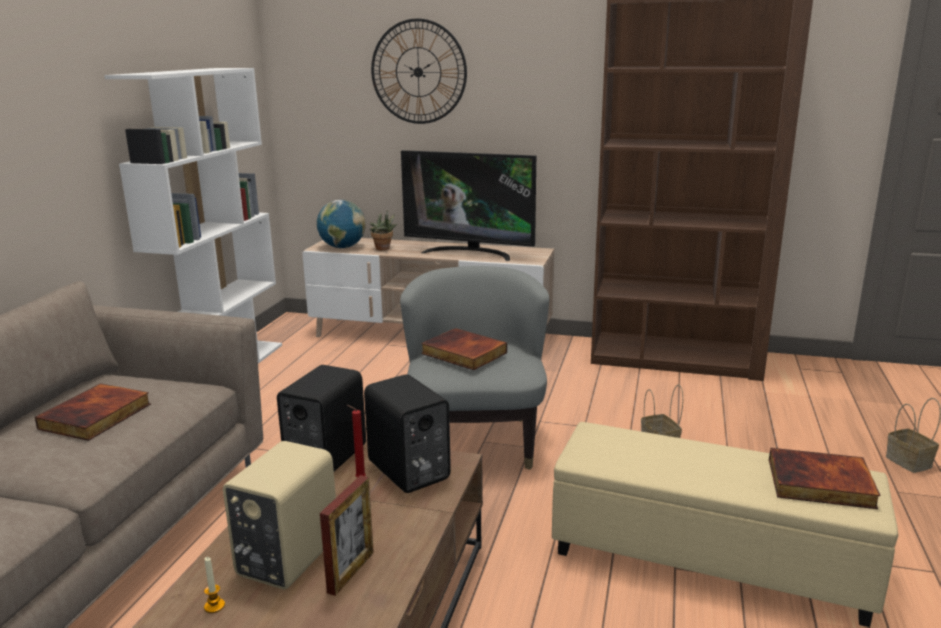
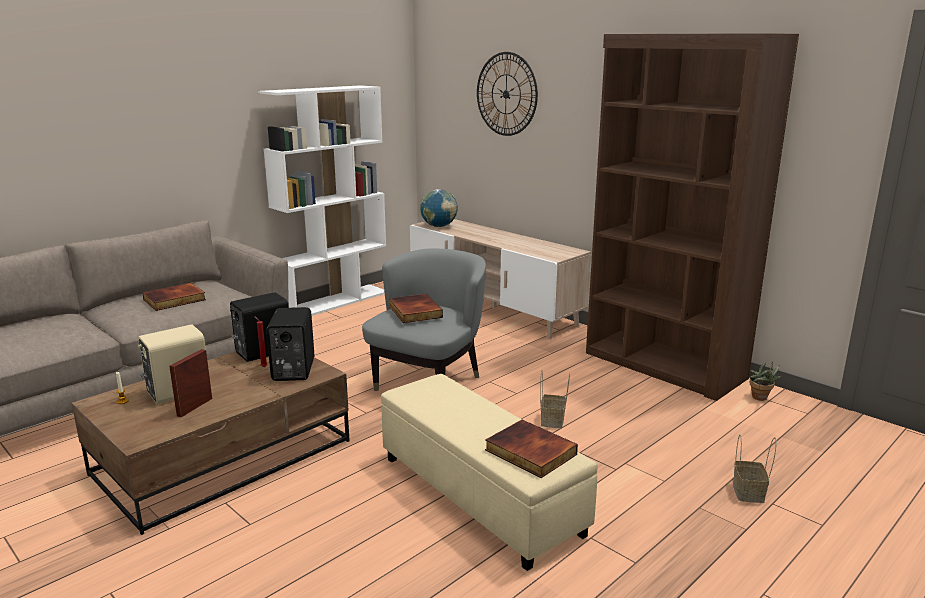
camera: 30 degrees right, 0 degrees up
picture frame [320,475,374,596] -> picture frame turned 150 degrees clockwise [169,349,212,417]
potted plant [369,210,397,250] -> potted plant moved to [749,362,781,401]
television [401,150,536,261] -> none

